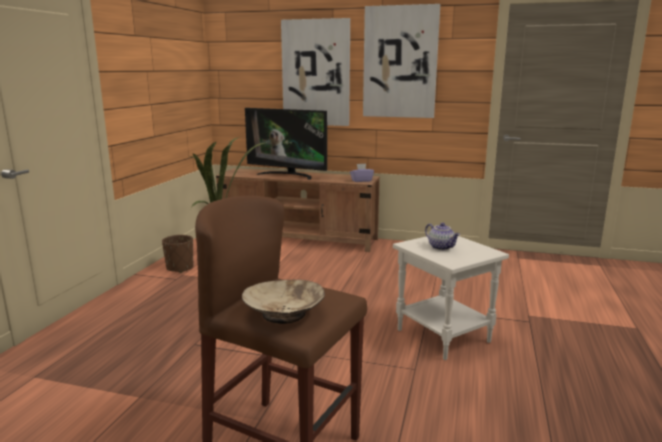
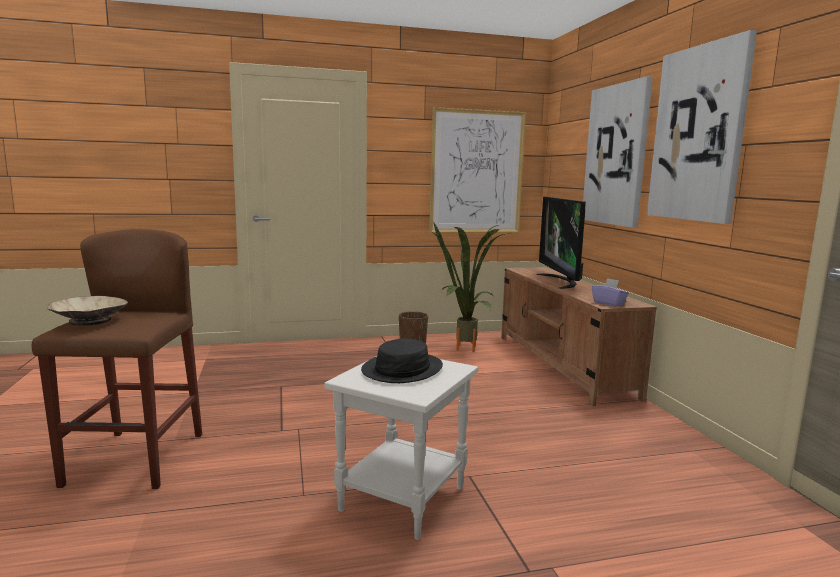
camera: 60 degrees right, 5 degrees down
teapot [425,223,460,250] -> black hat [361,339,443,383]
none -> picture [429,107,526,233]

